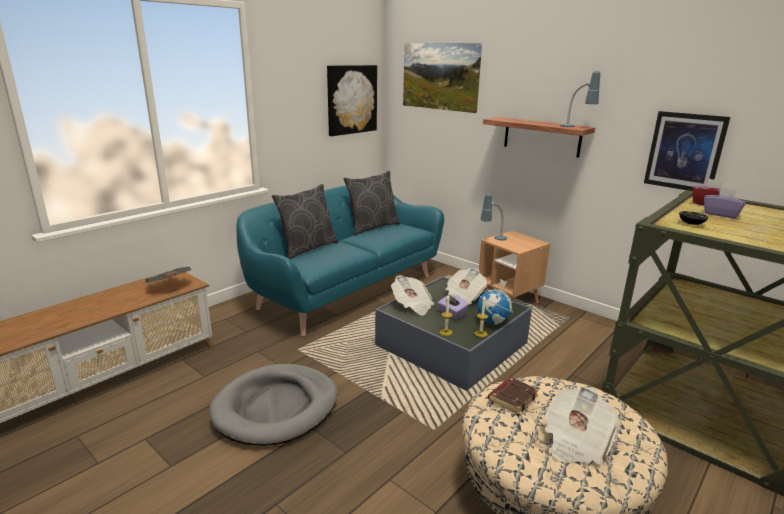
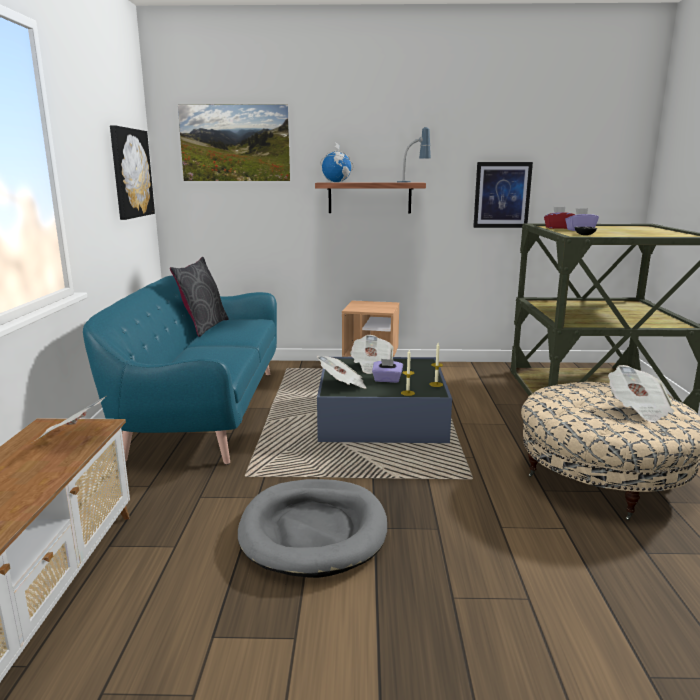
camera: 40 degrees left, 5 degrees down
grey pillow [272,184,338,259] -> none
globe [477,279,513,325] -> globe moved to [321,142,353,182]
table lamp [481,193,507,240] -> none
brown book [488,377,538,414] -> none

